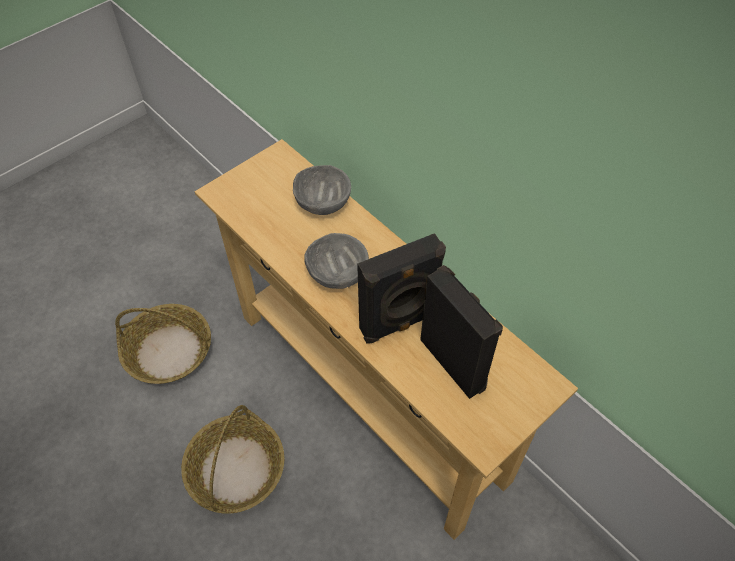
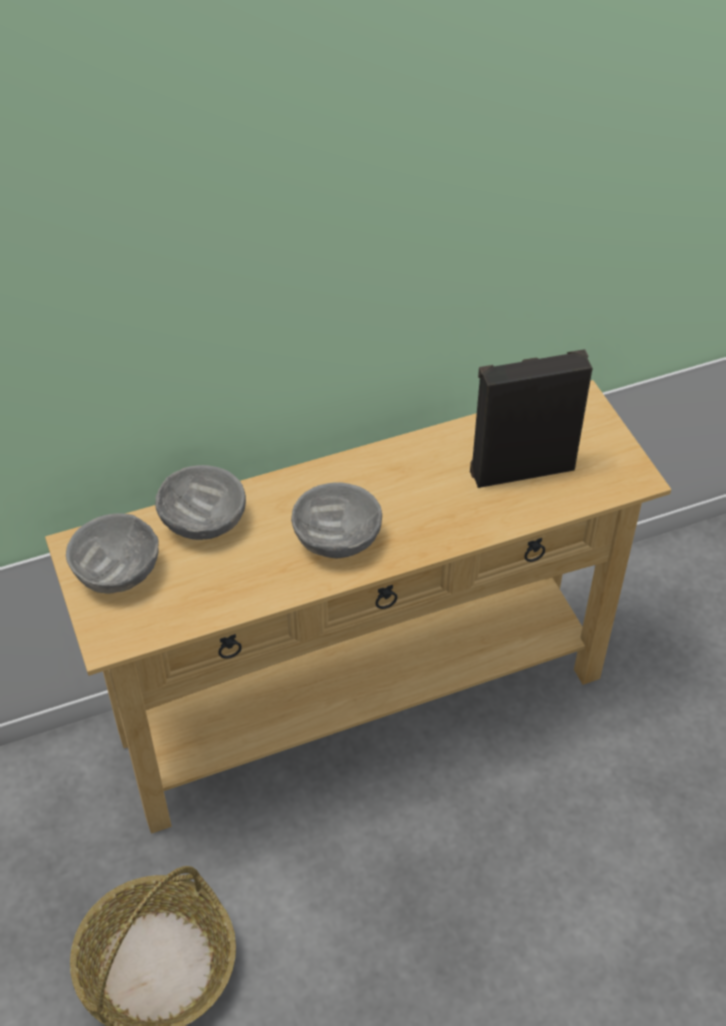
camera: 70 degrees left, 5 degrees down
basket [181,405,285,513] -> none
black speaker [357,233,446,344] -> none
none -> grey bowl [66,513,159,594]

